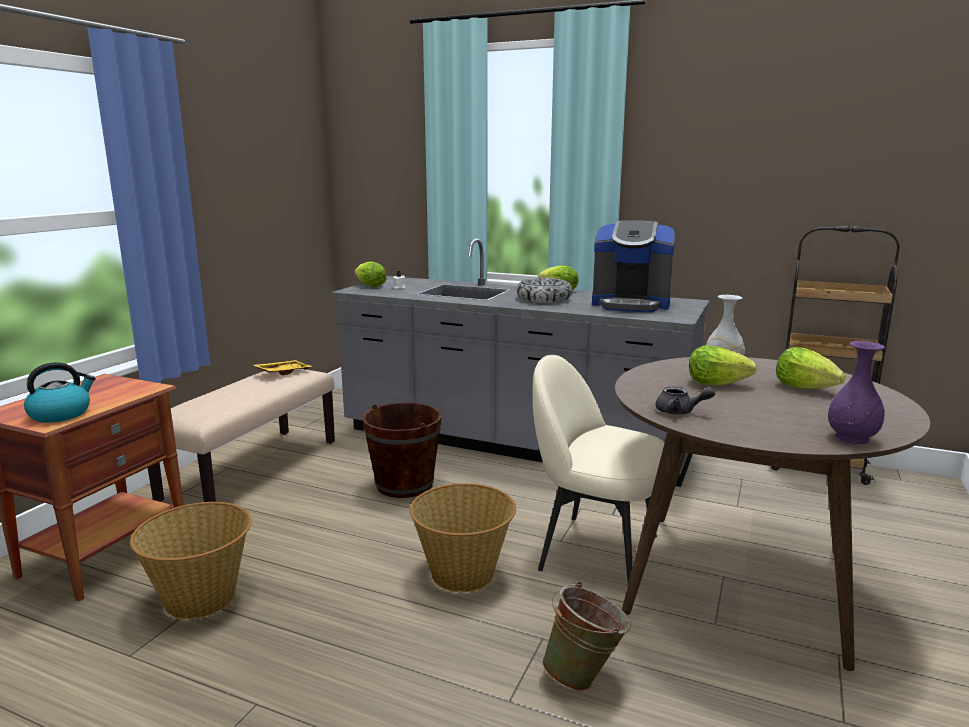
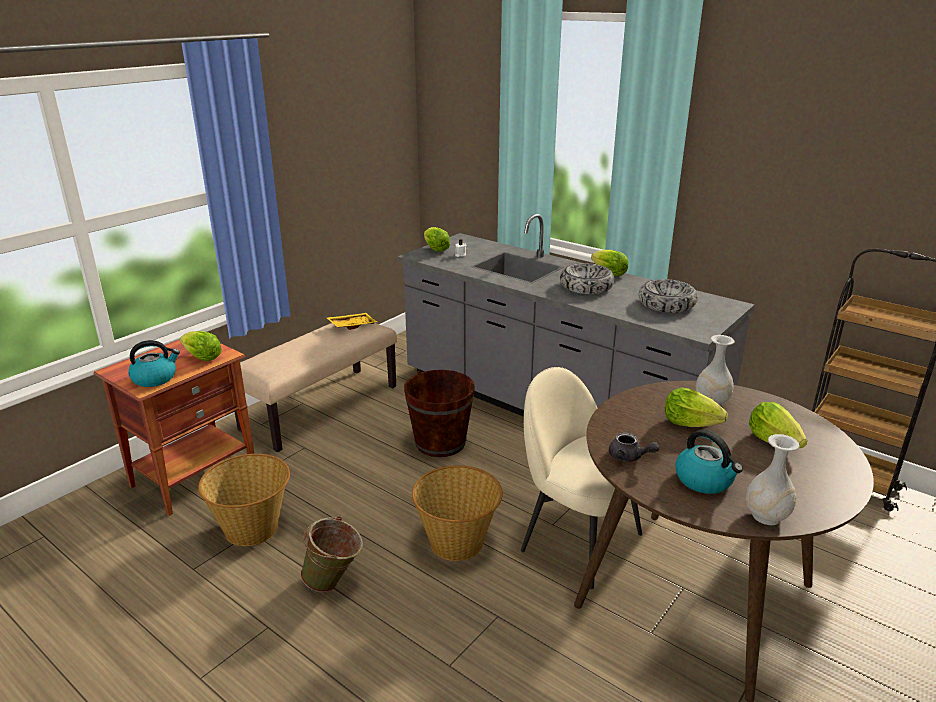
camera: 15 degrees right, 10 degrees up
green bucket [542,581,631,691] -> green bucket moved to [301,516,363,592]
coffee machine [592,220,675,313] -> bowl [639,279,698,313]
purple vase [828,341,885,444] -> white vase [746,434,800,525]
none -> lettuce [180,331,222,361]
none -> kettle [675,430,743,494]

